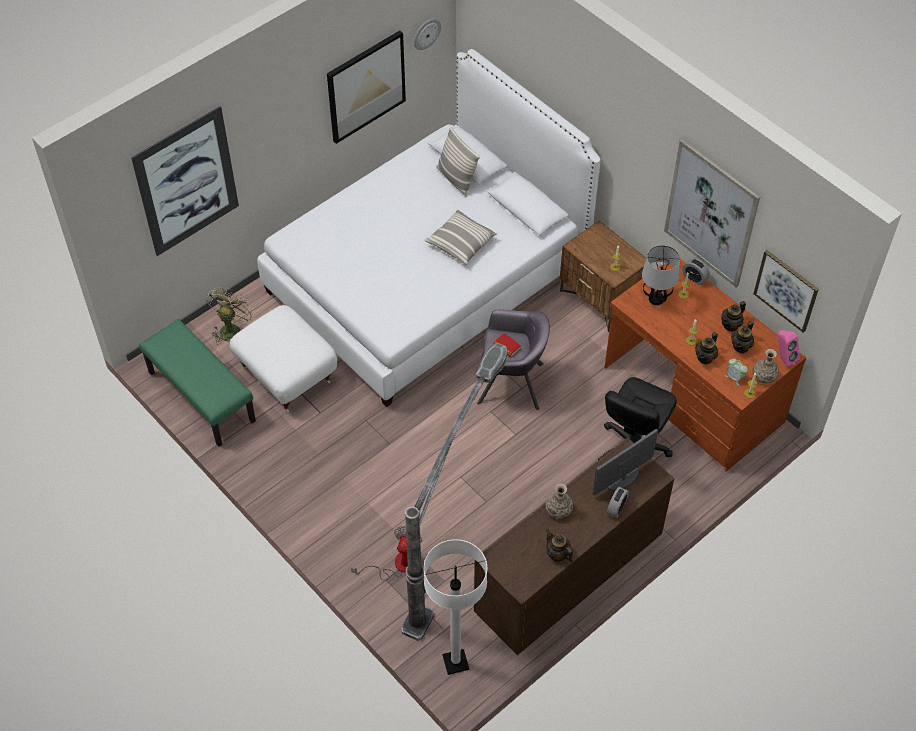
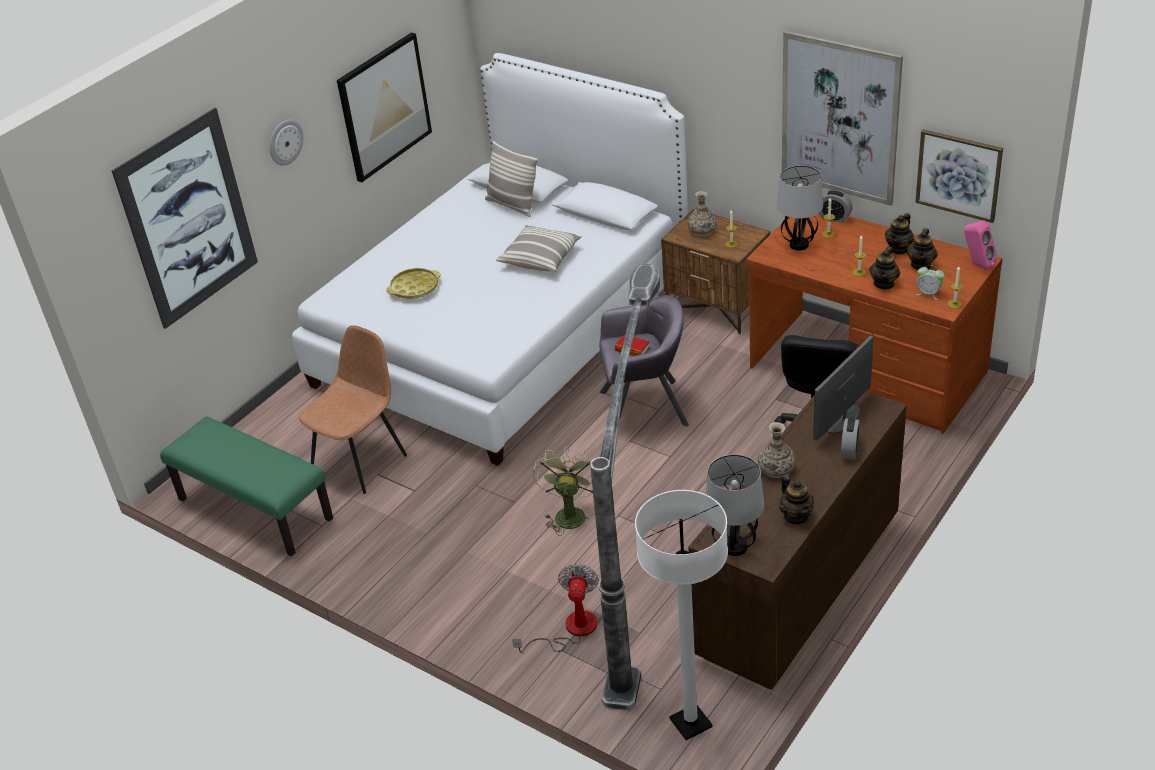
camera: 10 degrees left, 15 degrees down
green fan [206,287,254,345] -> green fan moved to [533,447,595,536]
white ottoman [230,305,337,412] -> brown chair [299,325,407,494]
wall clock [414,19,441,50] -> wall clock moved to [269,119,303,166]
teapot [546,529,573,562] -> teapot turned 150 degrees counterclockwise [780,474,814,524]
vase [753,349,779,383] -> vase moved to [688,191,716,237]
none -> yellow tray [386,268,441,299]
none -> table lamp [706,454,764,556]

